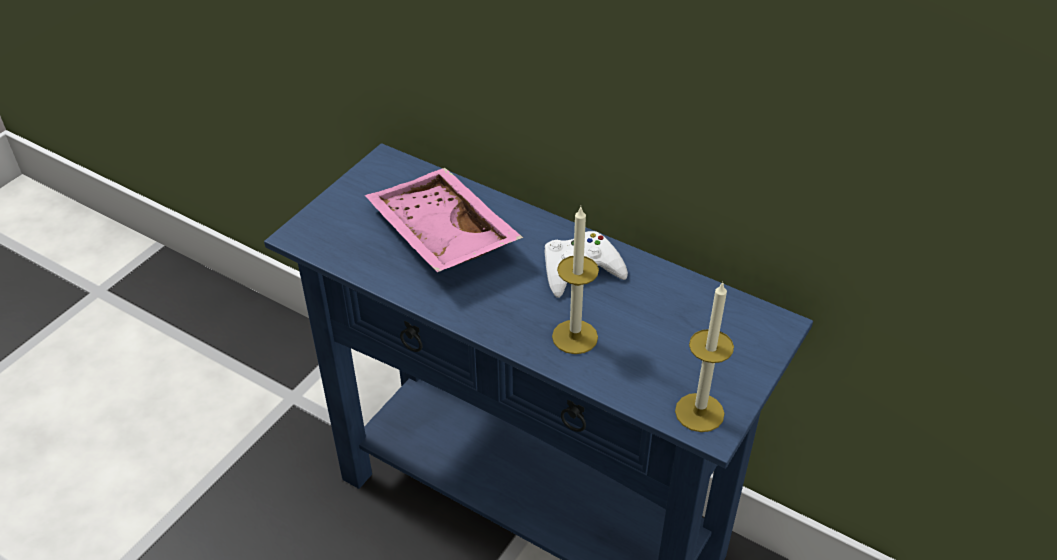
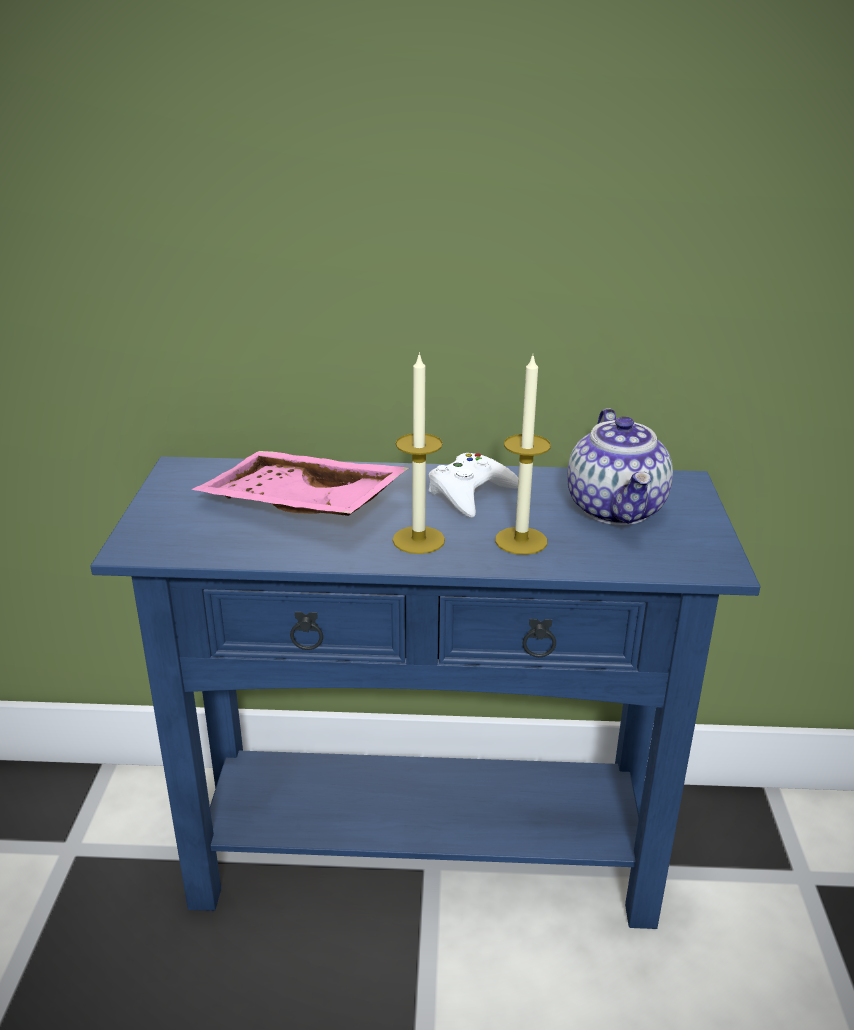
camera: 30 degrees left, 15 degrees down
candle [675,281,734,432] -> candle moved to [392,352,445,554]
none -> teapot [567,408,673,525]

